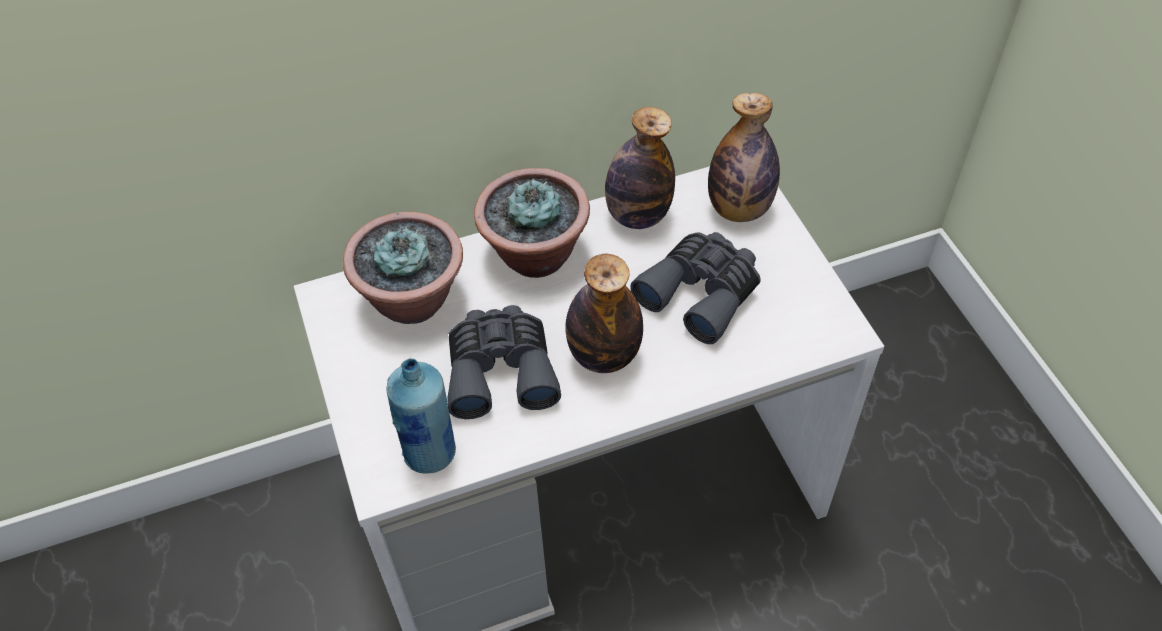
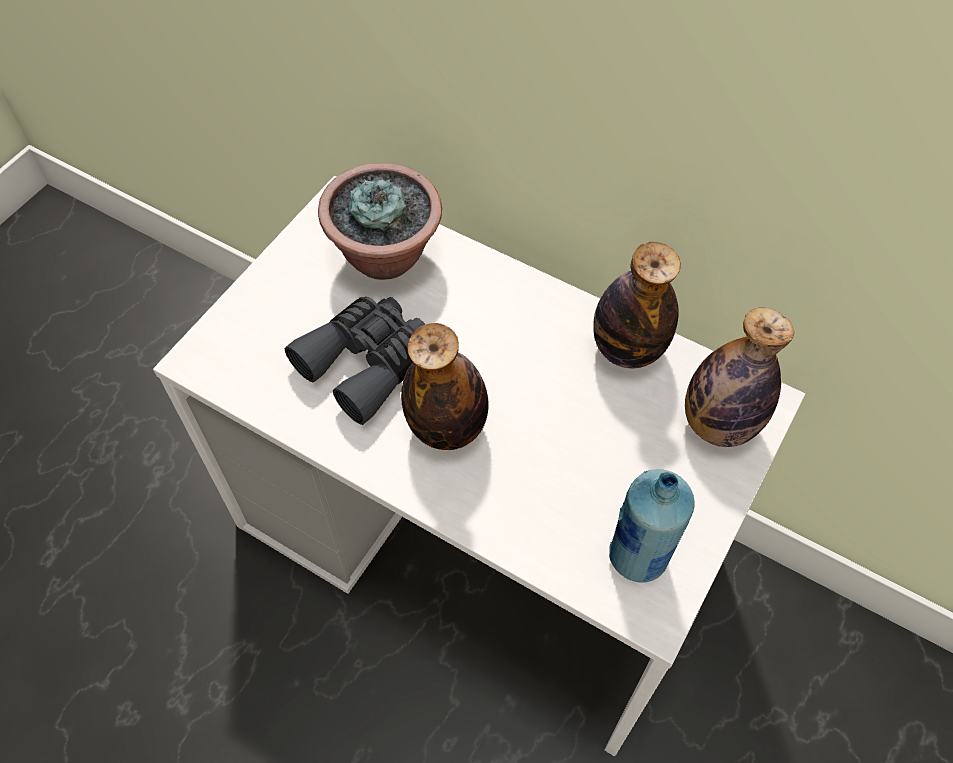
camera: 50 degrees right, 5 degrees up
blue bottle [387,358,456,474] -> blue bottle moved to [609,469,694,583]
potted plant [474,168,590,278] -> none
grey binoculars [630,232,761,344] -> none

